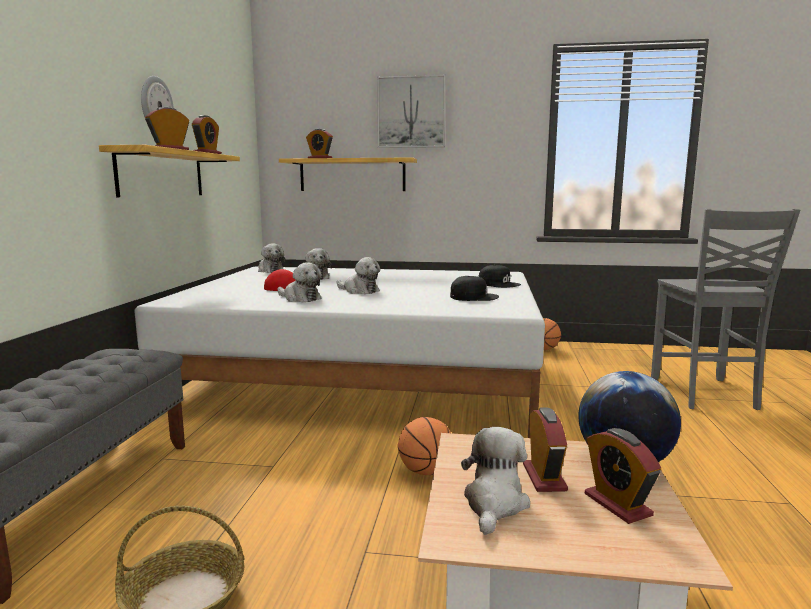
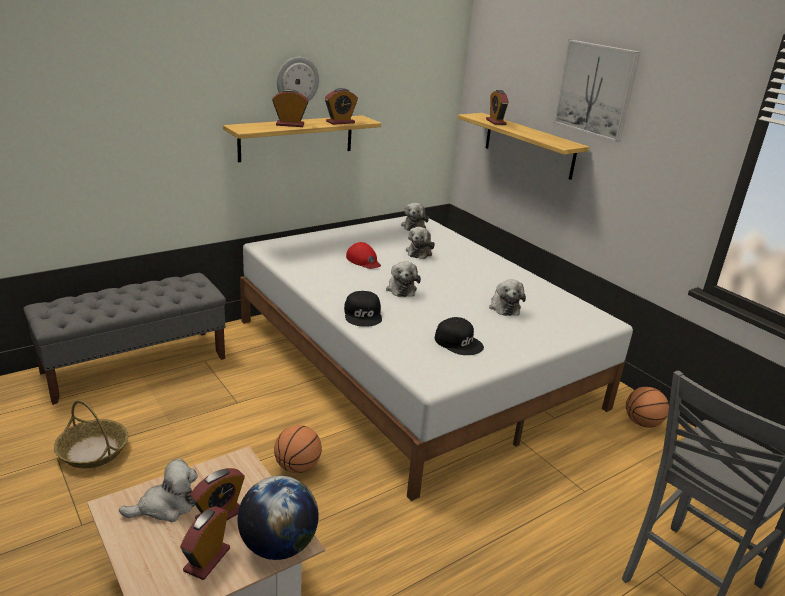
camera: 45 degrees right, 15 degrees up
plush toy [277,263,322,302] -> plush toy moved to [489,279,526,316]
black cap [478,265,521,288] -> black cap moved to [344,291,382,327]

